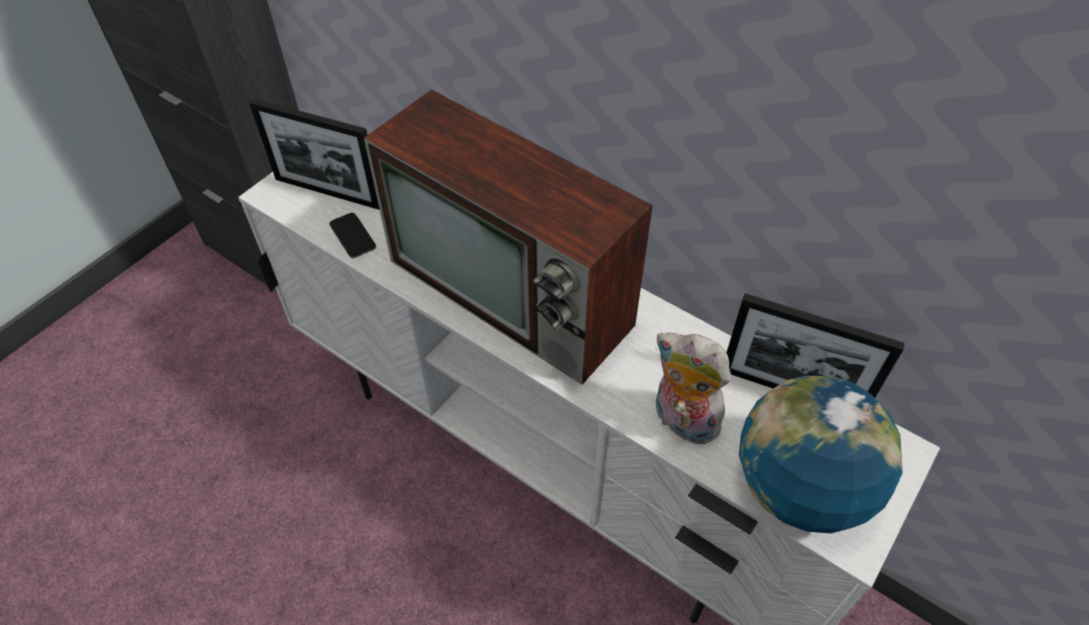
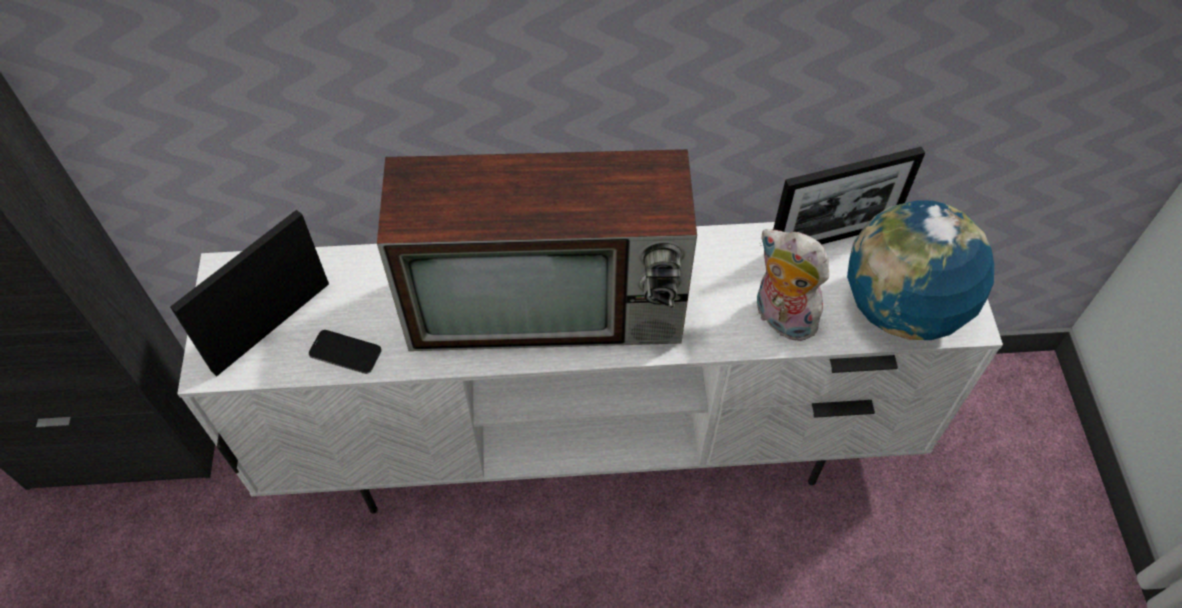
camera: 40 degrees left, 5 degrees up
picture frame [249,99,379,210] -> picture frame turned 150 degrees clockwise [170,210,329,376]
plush toy [655,333,731,444] -> plush toy turned 45 degrees clockwise [757,229,829,341]

